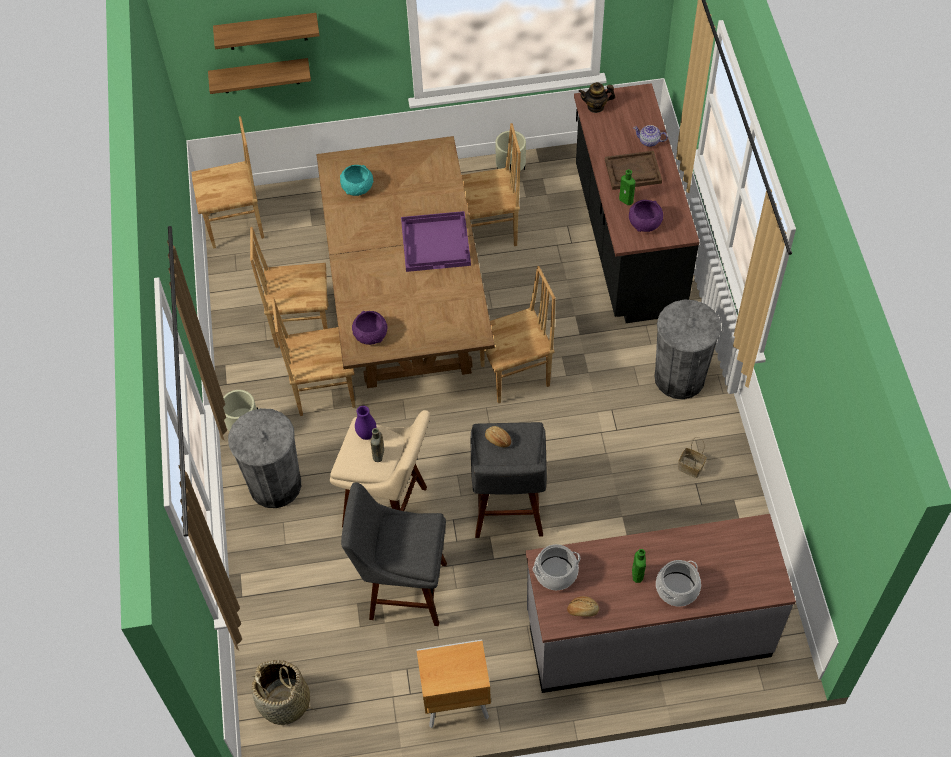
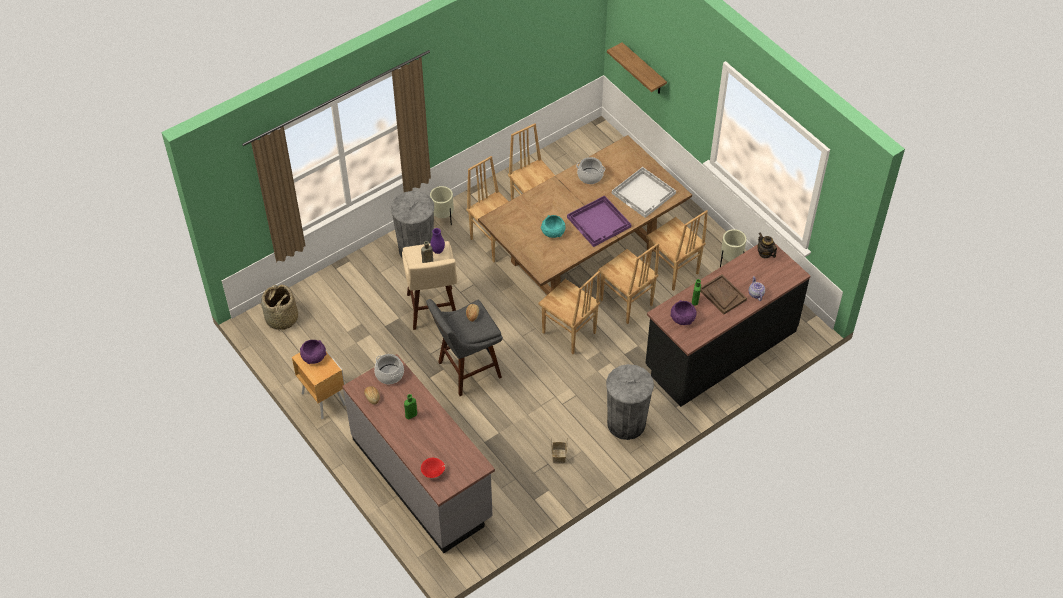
camera: 60 degrees right, 5 degrees down
brown chair [192,116,264,249] -> brown chair moved to [598,242,659,324]
shelf [213,13,320,50] -> none
turquoise bowl [340,165,373,196] -> turquoise bowl moved to [541,215,566,238]
grey stool [341,482,447,626] -> none
purple bowl [352,311,387,345] -> purple bowl moved to [300,340,326,364]
cooking pot [656,560,701,607] -> cooking pot moved to [576,157,605,184]
none -> red bowl [421,458,445,478]
none -> white tray [612,167,676,218]

